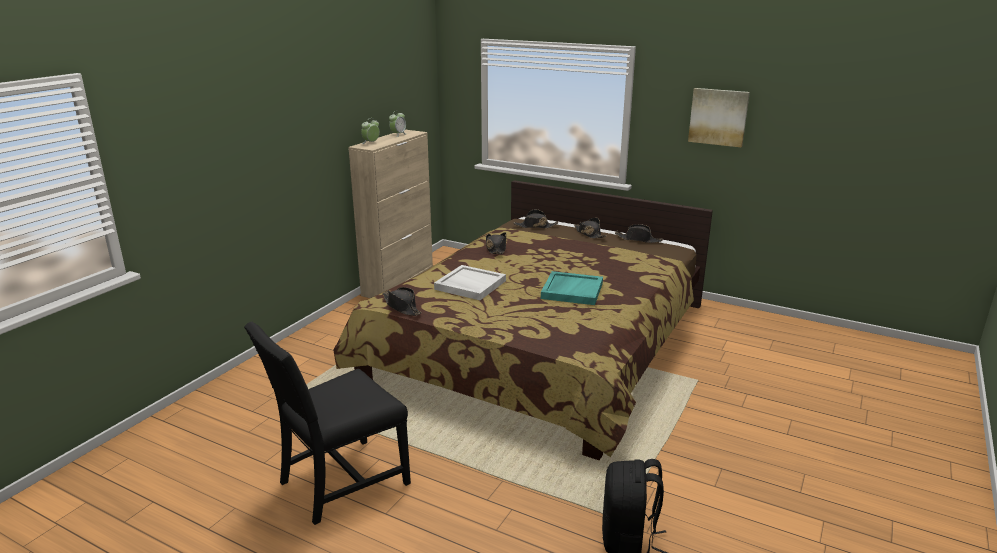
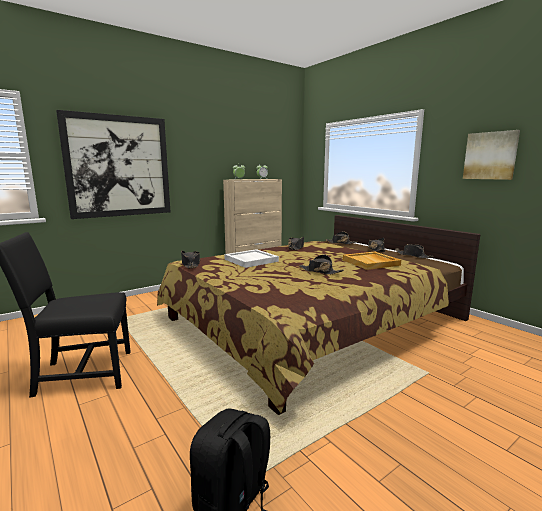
camera: 25 degrees right, 10 degrees down
turquoise tray [541,271,603,305] -> black hat [299,255,344,275]
none -> picture [56,110,170,219]
none -> beige tray [343,252,401,270]

